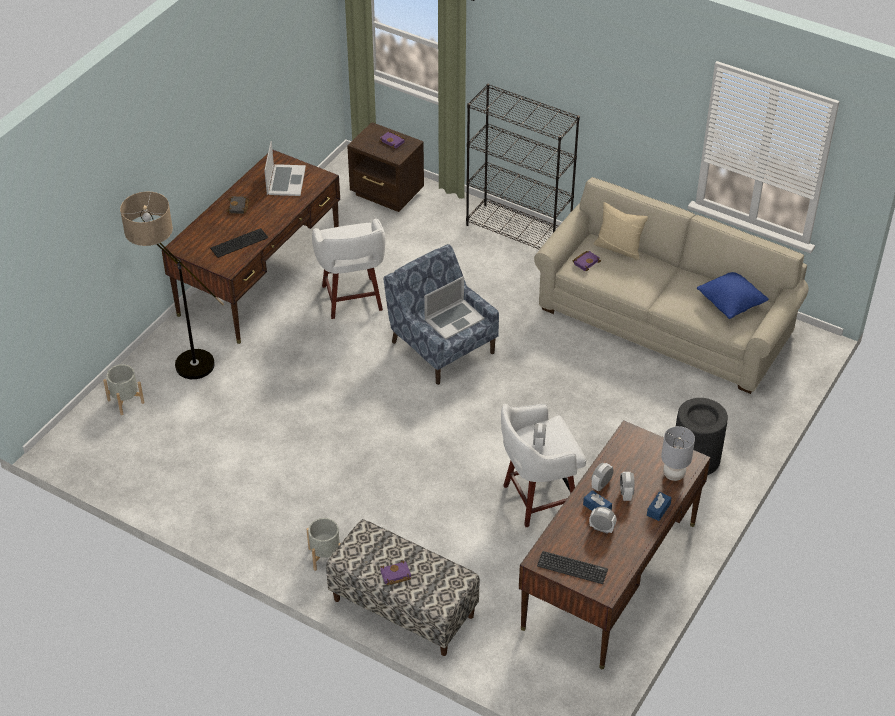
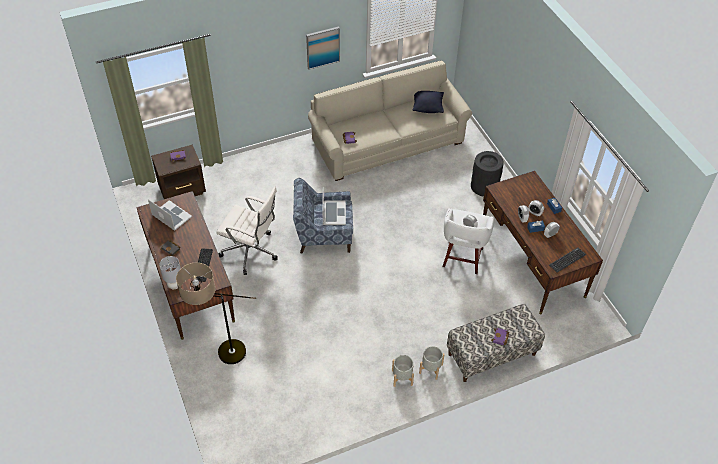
camera: 55 degrees left, 5 degrees up
grey planter [103,364,144,415] -> grey planter moved to [392,355,414,387]
white stool [312,218,385,319] -> white office chair [216,186,278,275]
black bookcase [466,84,580,250] -> none
beige pillow [594,202,648,260] -> none
grey table lamp [661,426,695,481] -> grey table lamp moved to [159,256,181,289]
blue pillow [697,272,769,319] -> black pillow [413,91,444,113]
none -> picture [306,27,340,70]

